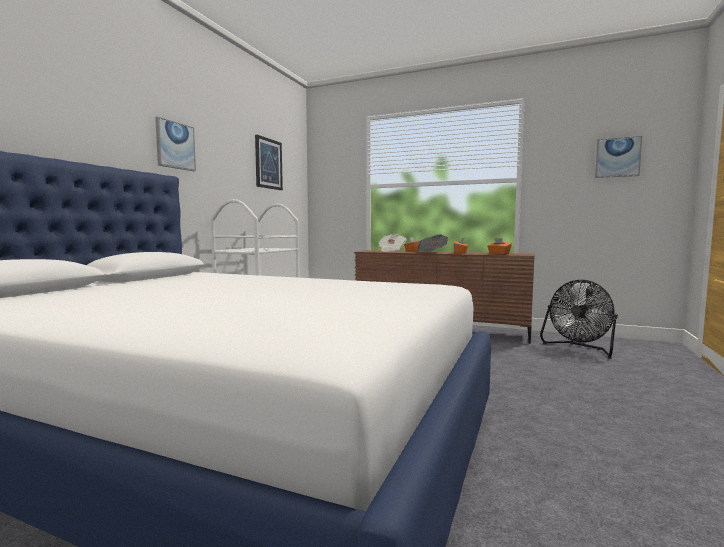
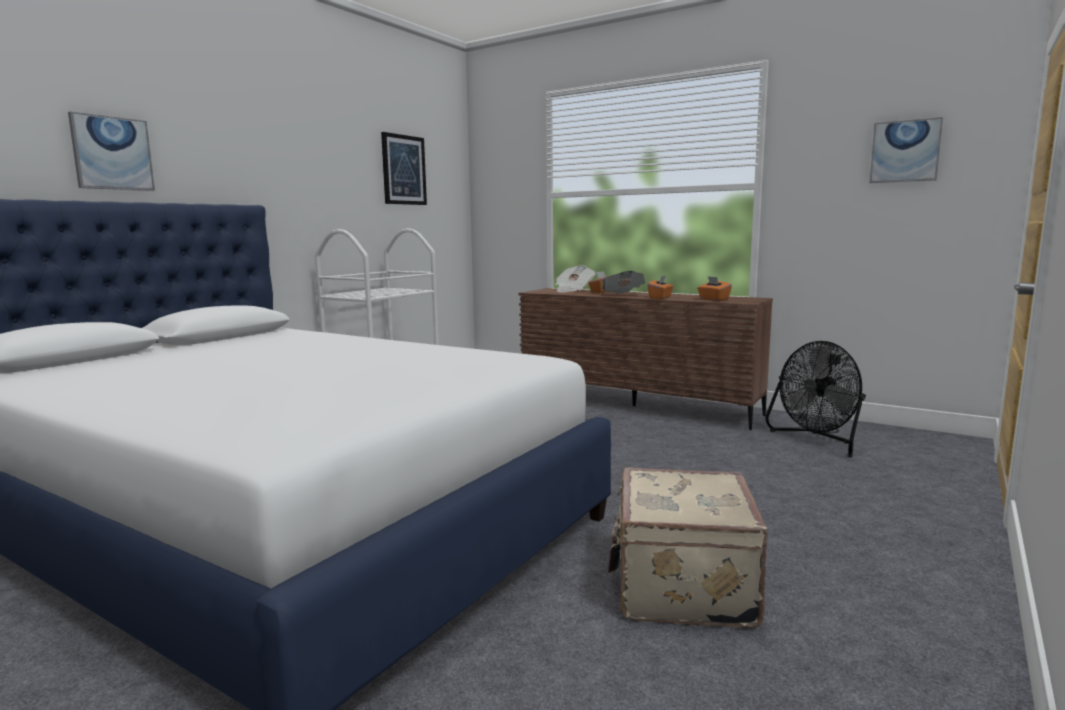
camera: 10 degrees right, 5 degrees up
picture [155,117,196,171] -> picture moved to [68,111,155,191]
none -> beige suitcase [608,467,768,628]

